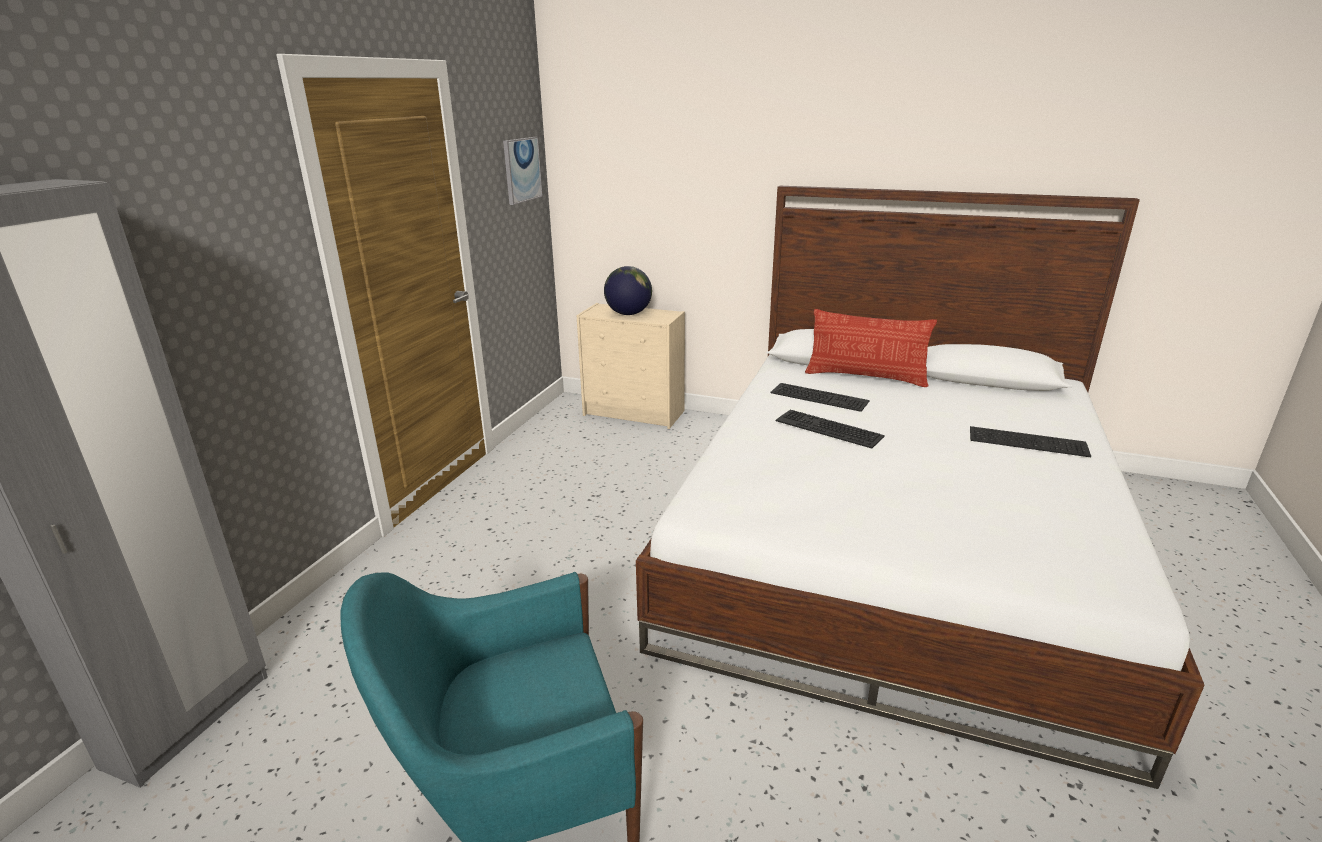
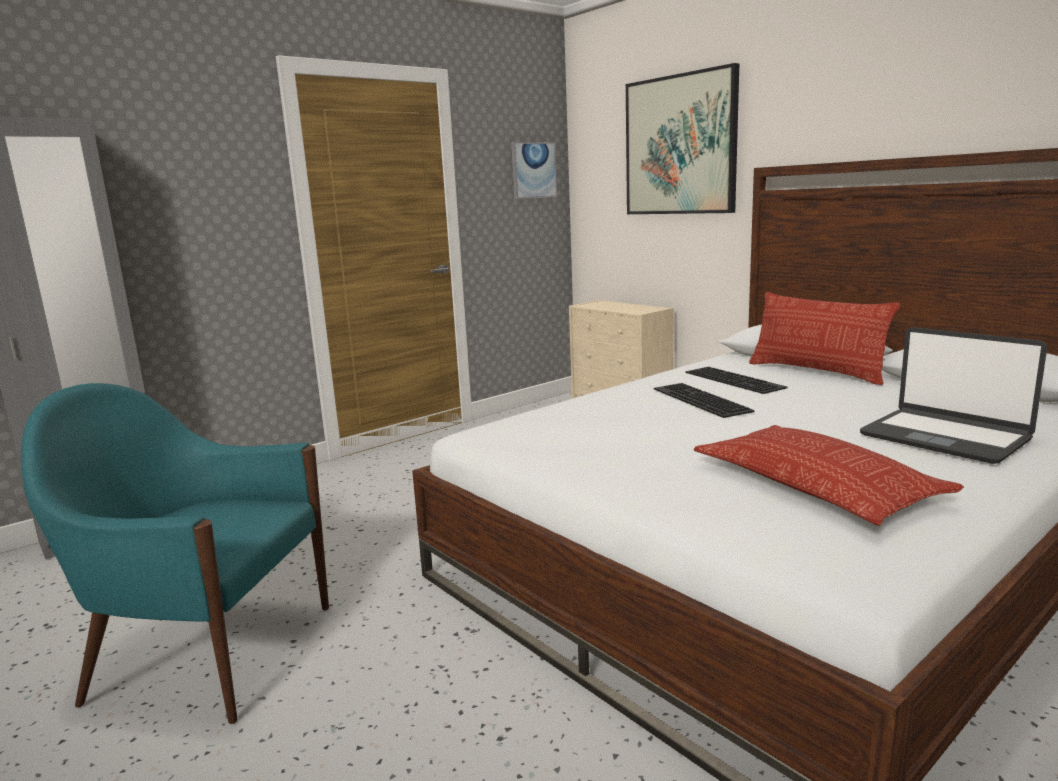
camera: 30 degrees right, 10 degrees down
globe [604,266,652,315] -> none
keyboard [970,426,1091,457] -> laptop [860,327,1047,464]
none -> picture [626,63,739,214]
none -> pillow [694,425,964,525]

